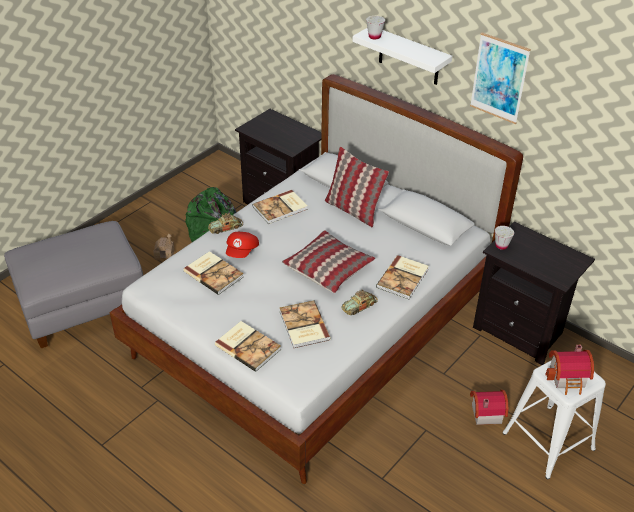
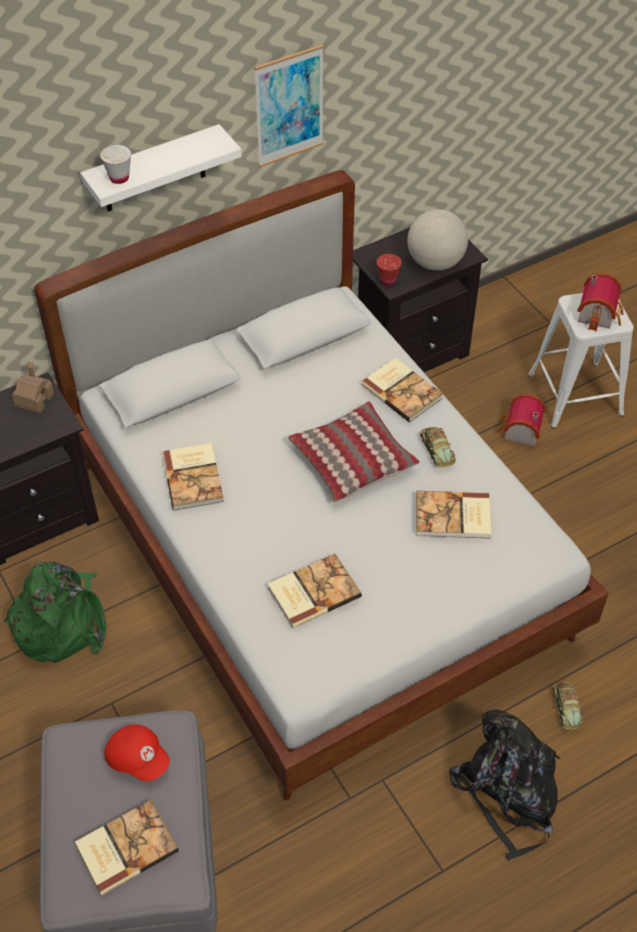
camera: 70 degrees left, 10 degrees up
toy house [154,234,174,260] -> toy house moved to [12,362,54,414]
toy car [208,213,243,234] -> toy car moved to [552,682,584,730]
book [215,321,281,372] -> book moved to [75,800,179,895]
red cap [226,232,259,258] -> red cap moved to [104,724,170,781]
pillow [325,147,389,227] -> none
white cup [495,226,514,250] -> red cup [377,254,402,285]
none -> globe [407,209,468,271]
none -> black backpack [449,710,560,861]

